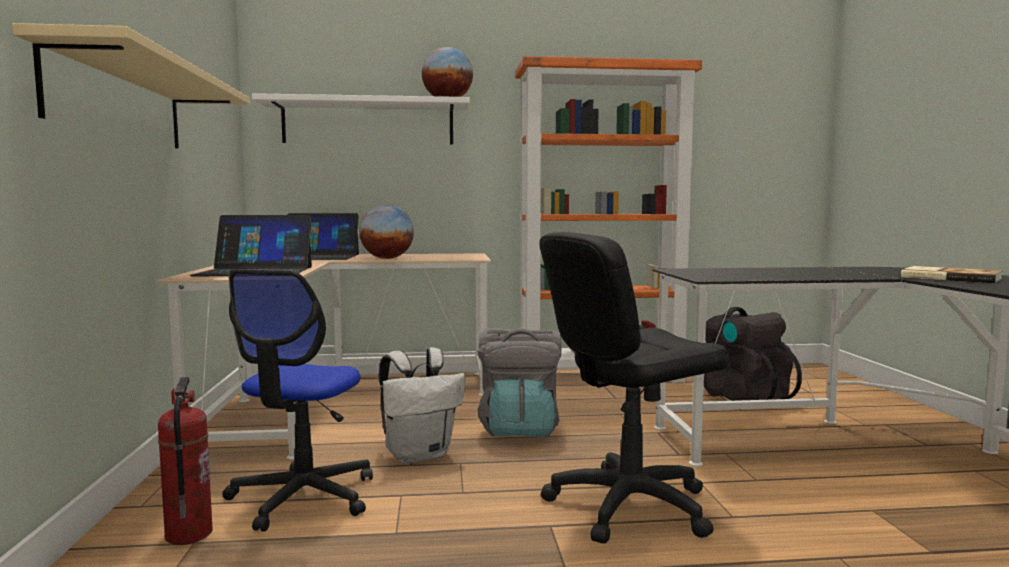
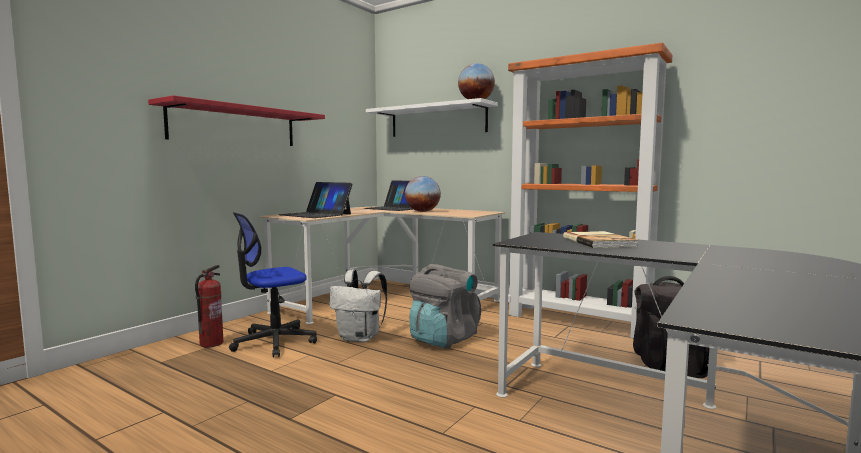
camera: 40 degrees right, 0 degrees up
beige shelf [12,23,250,149] -> red shelf [148,95,325,146]
black office chair [539,232,728,544] -> none
book [901,266,1002,283] -> book moved to [563,231,638,248]

